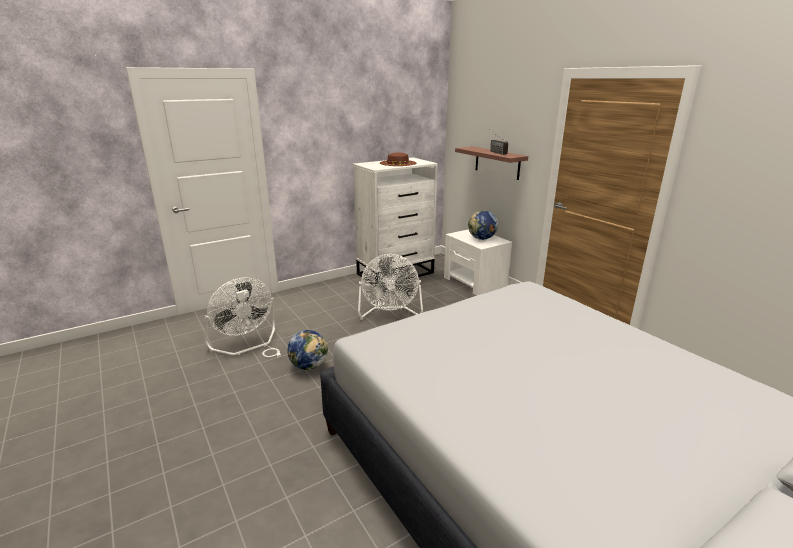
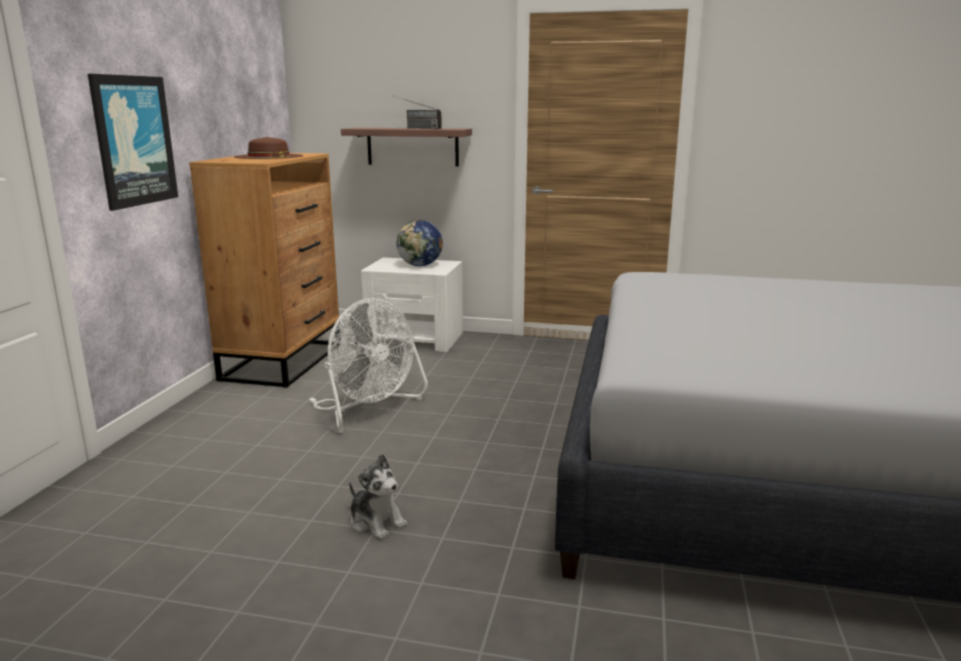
camera: 45 degrees left, 5 degrees down
white fan [205,278,281,357] -> none
globe [287,330,328,370] -> plush toy [349,454,407,539]
white dresser [353,158,438,287] -> brown dresser [189,153,341,388]
none -> picture [88,74,178,211]

